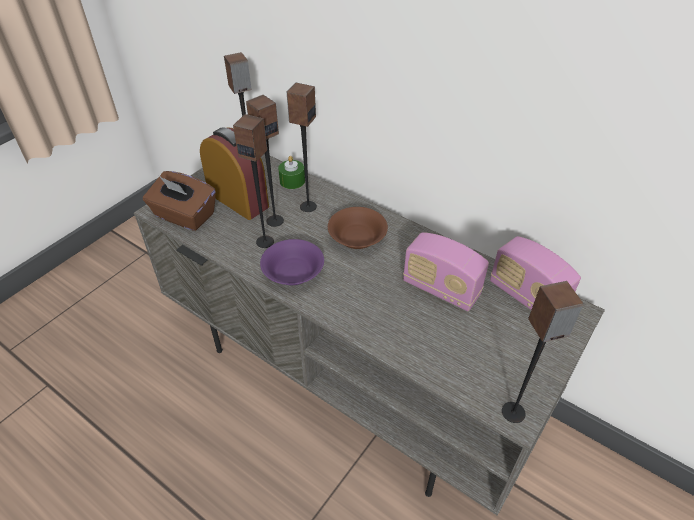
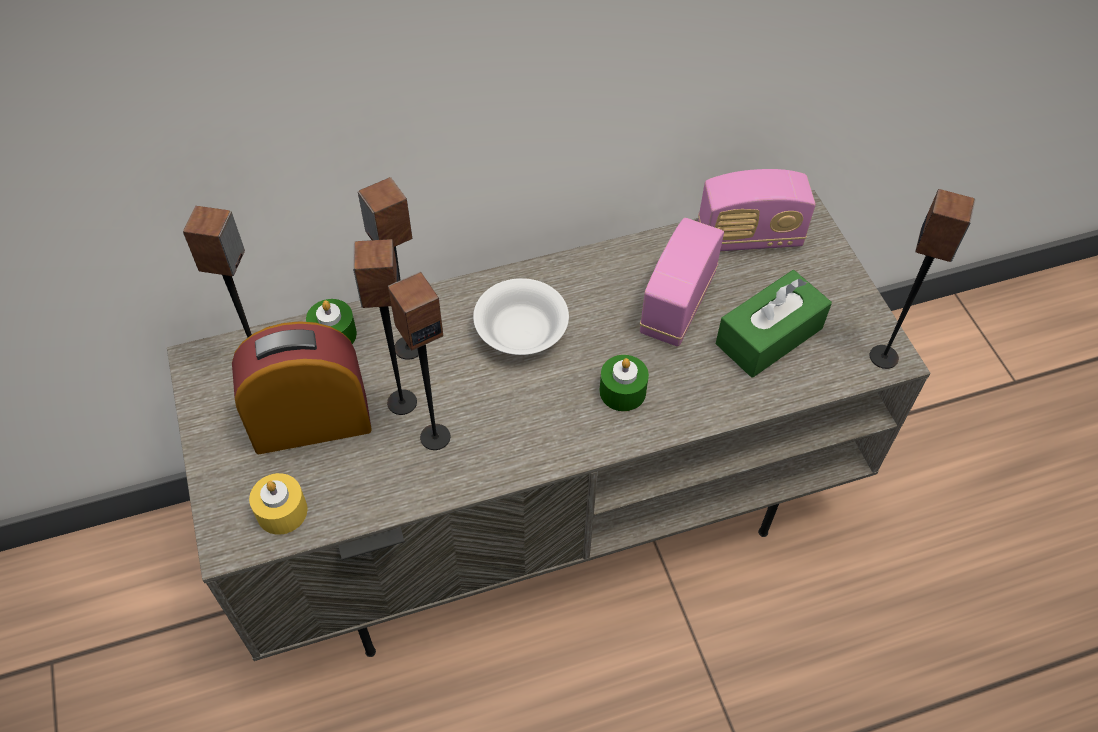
camera: 55 degrees left, 10 degrees up
brown tissue box [143,171,216,231] -> yellow candle [249,473,308,535]
purple bowl [260,239,324,285] -> none
brown bowl [328,207,388,249] -> white bowl [473,278,569,355]
radio [403,232,489,311] -> radio turned 135 degrees clockwise [640,218,724,346]
none -> green candle [599,355,649,411]
none -> green tissue box [716,270,832,378]

